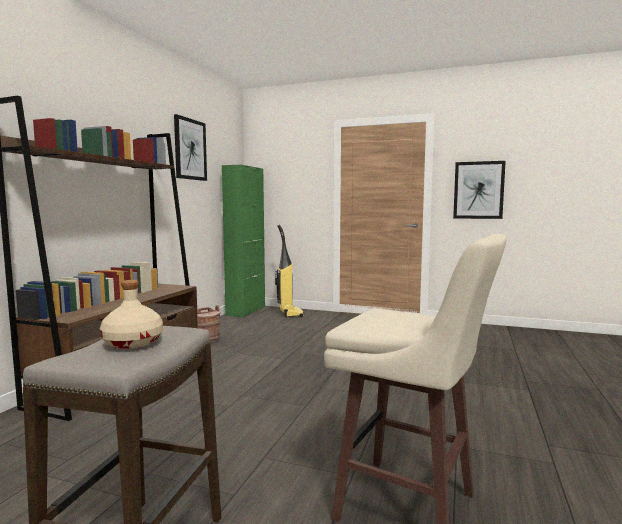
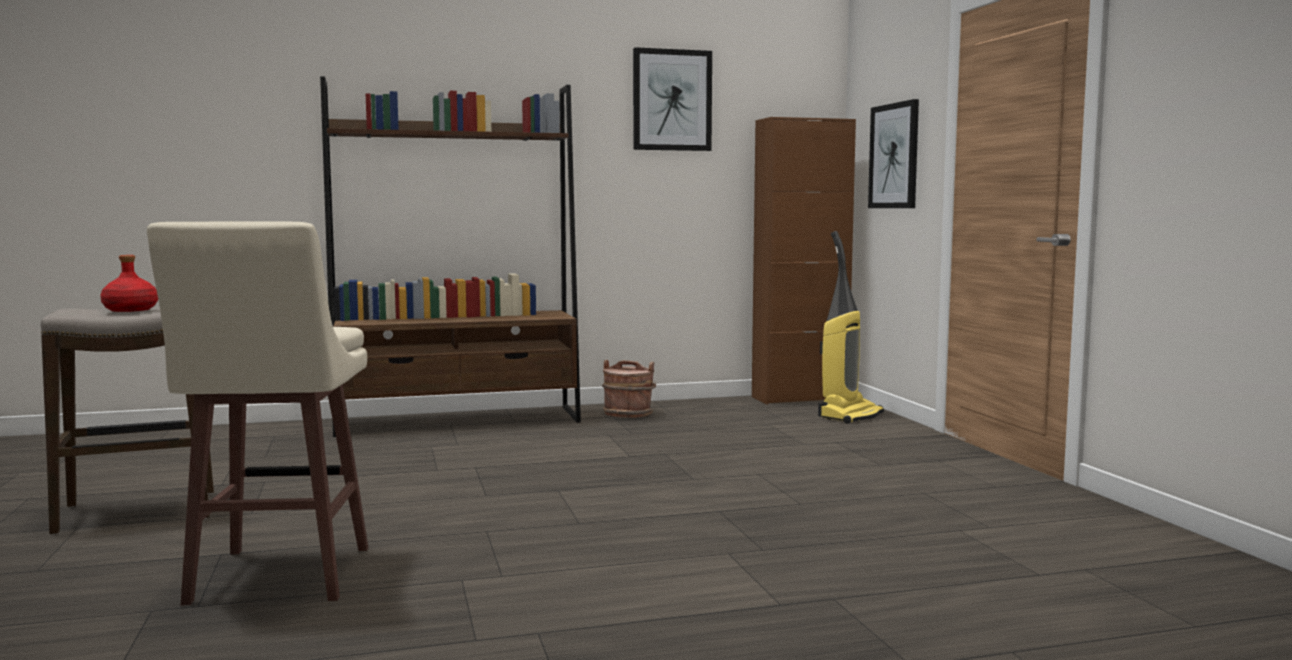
camera: 55 degrees right, 0 degrees up
beige bottle [100,280,163,349] -> red bottle [100,255,158,312]
green cabinet [222,165,265,317] -> brown cabinet [752,117,856,405]
picture [453,161,506,219] -> picture moved to [868,99,919,208]

